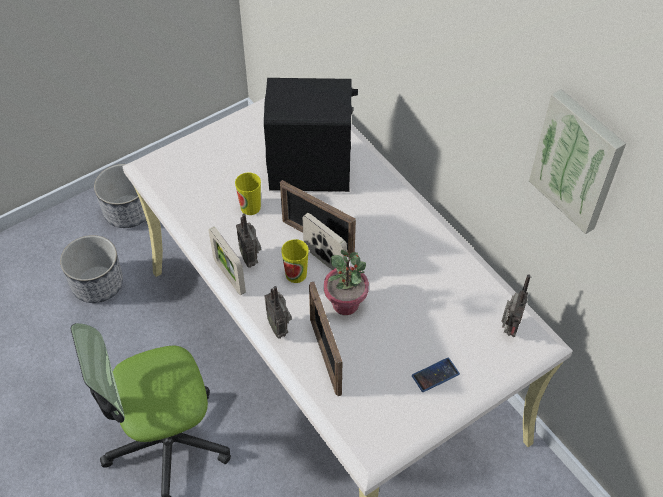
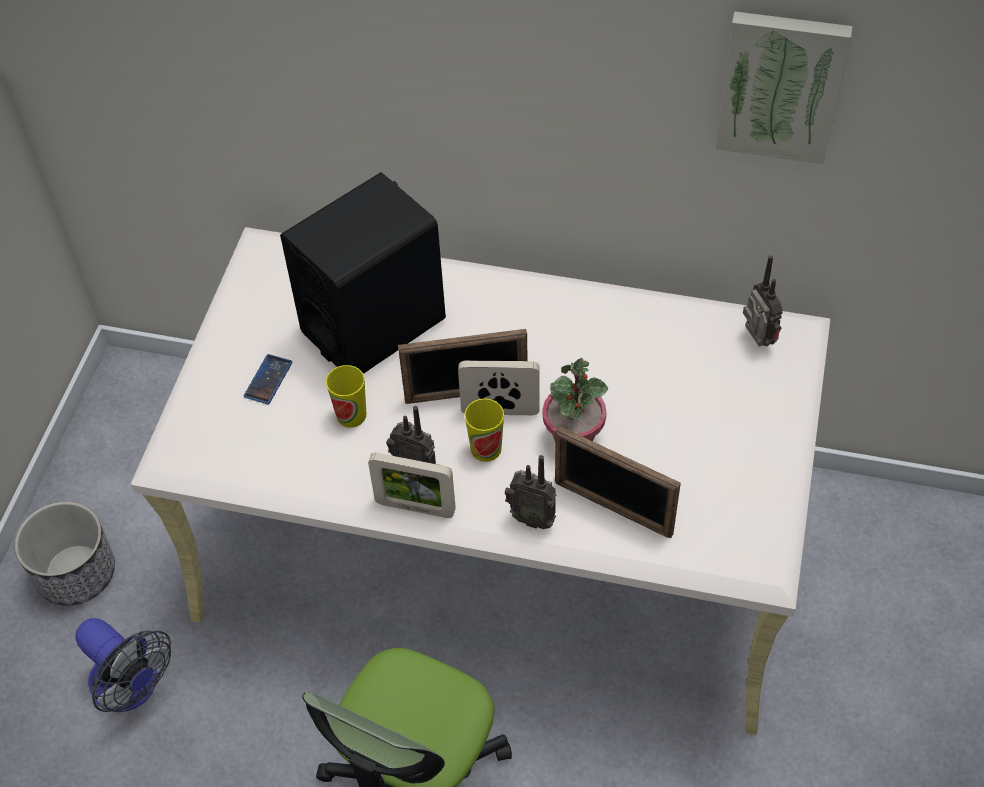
camera: 40 degrees left, 0 degrees up
planter [60,235,123,303] -> fan [76,618,171,712]
phone [412,358,460,392] -> phone moved to [244,354,293,404]

